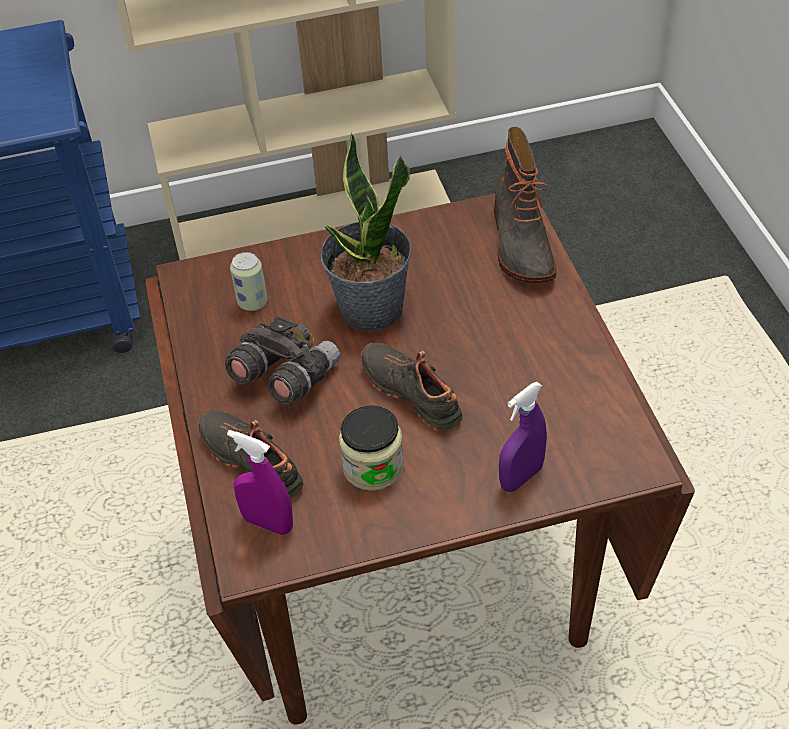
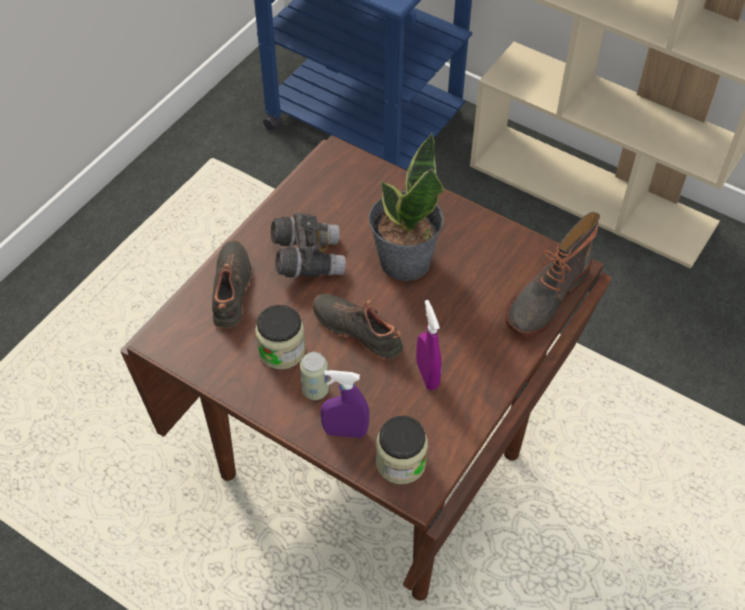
camera: 45 degrees right, 5 degrees up
purple spray bottle [227,430,293,535] -> purple spray bottle moved to [416,300,442,390]
can [230,252,268,311] -> can moved to [300,352,329,400]
black shoe [361,343,463,431] -> black shoe turned 60 degrees counterclockwise [312,294,403,360]
none -> jar [376,416,428,484]

